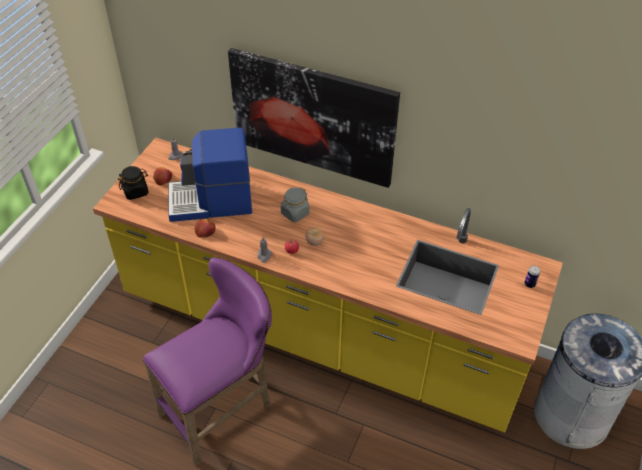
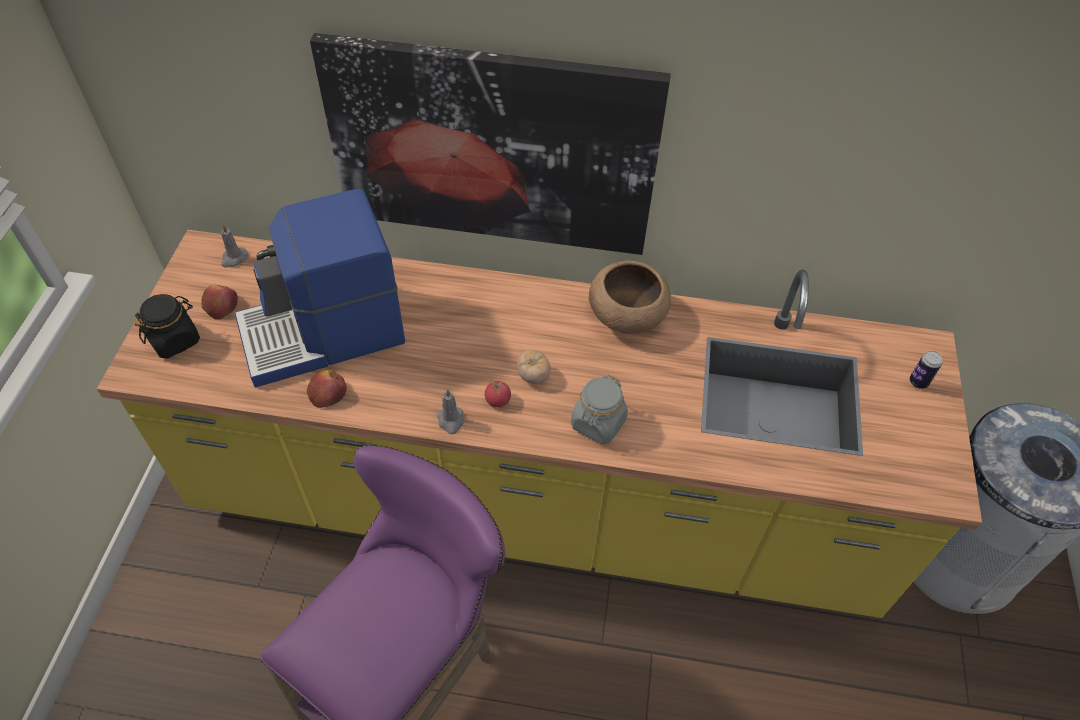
camera: 15 degrees left, 5 degrees up
grey jar [281,187,310,222] -> grey jar moved to [571,375,628,445]
none -> brown bowl [589,260,671,334]

